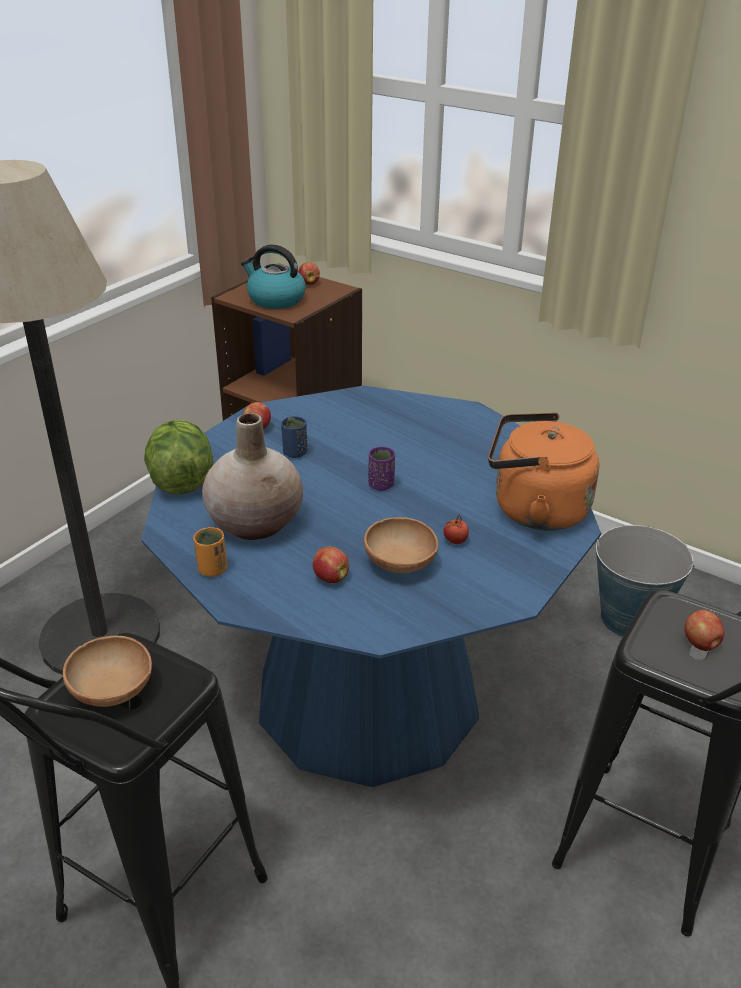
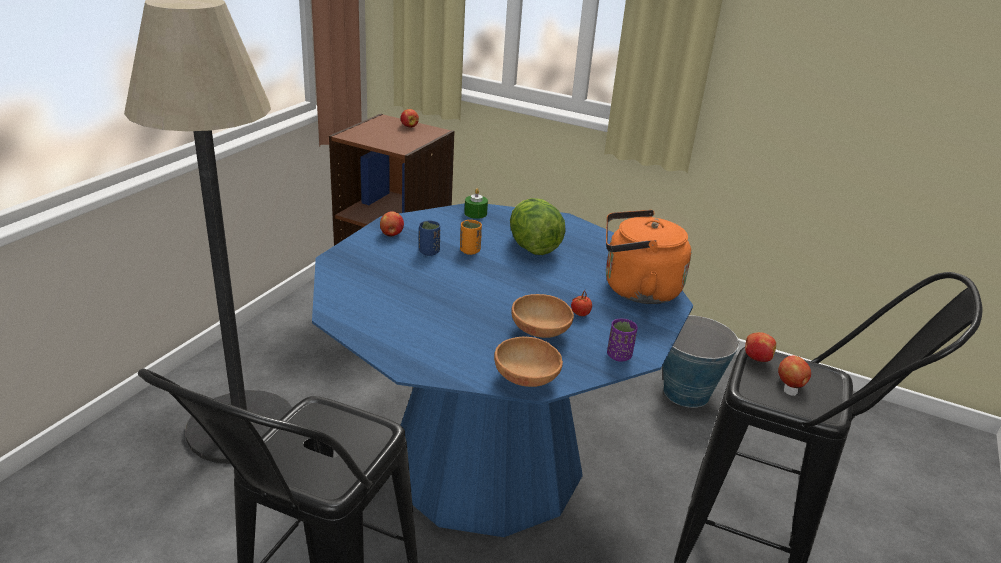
camera: 10 degrees left, 5 degrees down
brown bowl [63,636,152,707] -> brown bowl moved to [494,337,563,387]
lettuce [144,420,213,494] -> lettuce moved to [510,198,565,255]
orange cup [193,527,227,577] -> orange cup moved to [460,220,482,255]
beige vase [202,414,303,540] -> none
kettle [241,245,306,309] -> none
apple [313,547,349,583] -> apple moved to [745,332,776,362]
purple cup [368,447,395,491] -> purple cup moved to [607,319,638,362]
none -> green candle [464,188,488,219]

